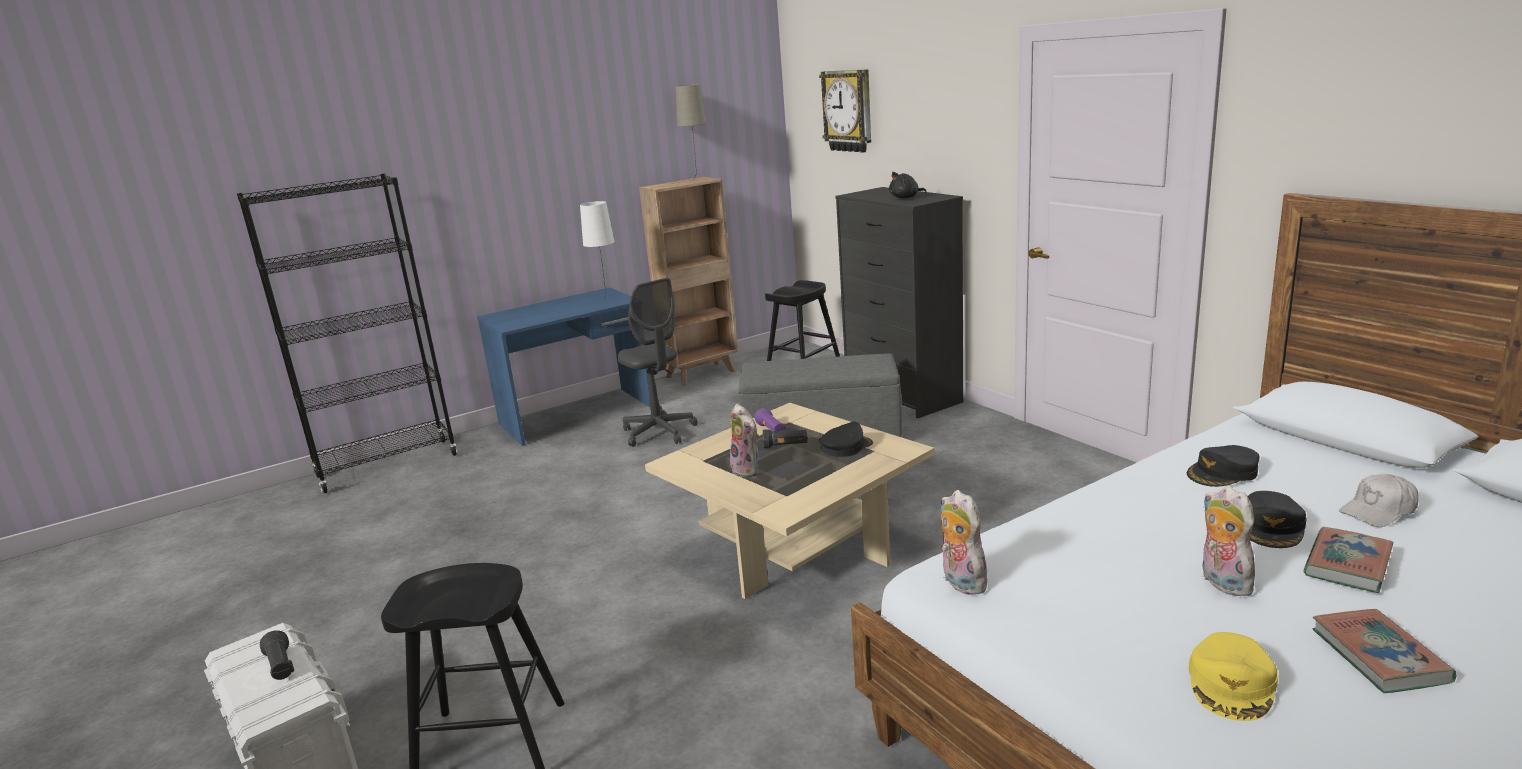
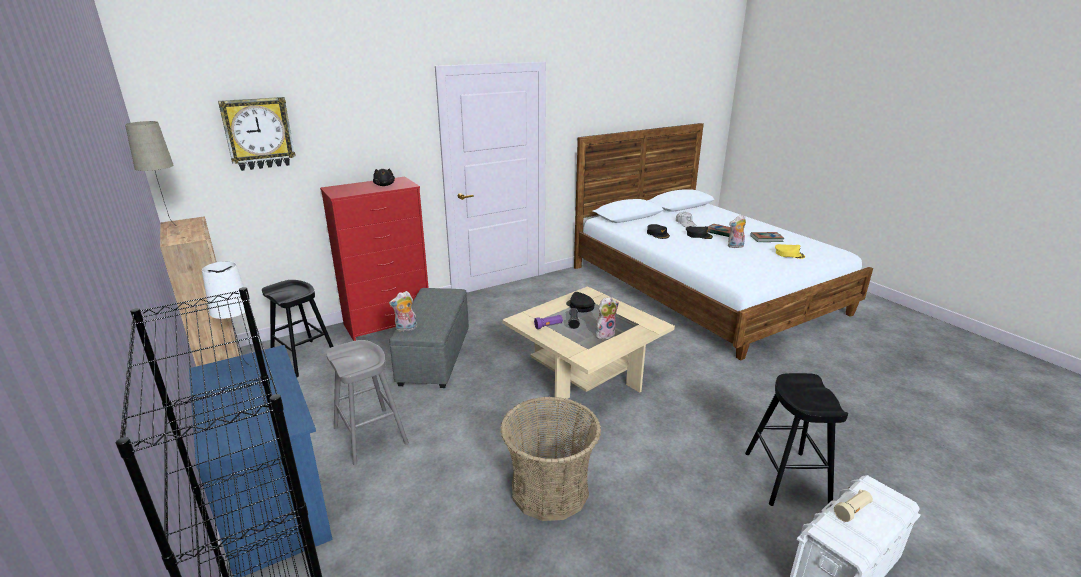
camera: 90 degrees left, 5 degrees up
black flashlight [260,630,294,680] -> beige flashlight [834,489,873,522]
grey office chair [617,278,698,447] -> grey stool [326,340,409,465]
black dresser [835,187,963,419] -> red dresser [320,177,429,341]
plush toy [941,490,988,595] -> plush toy moved to [389,291,417,332]
none -> basket [500,396,601,521]

